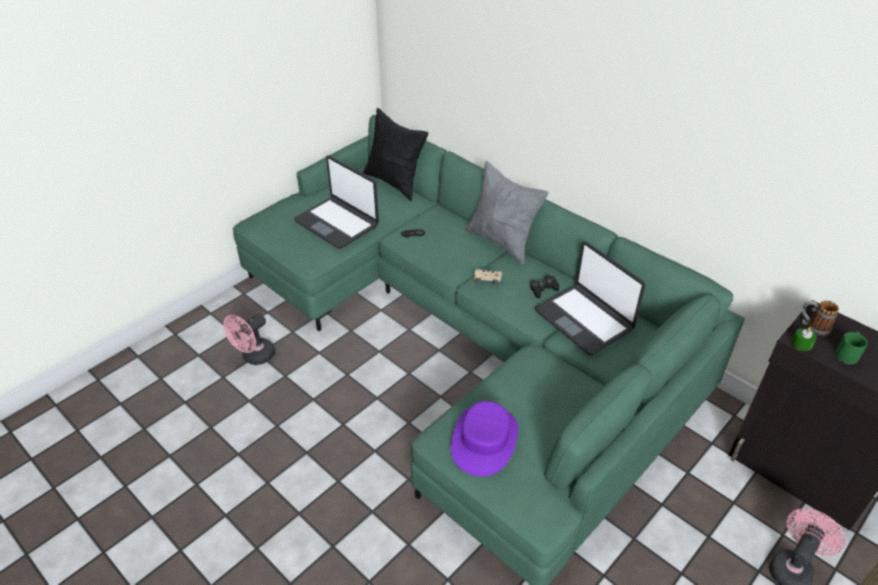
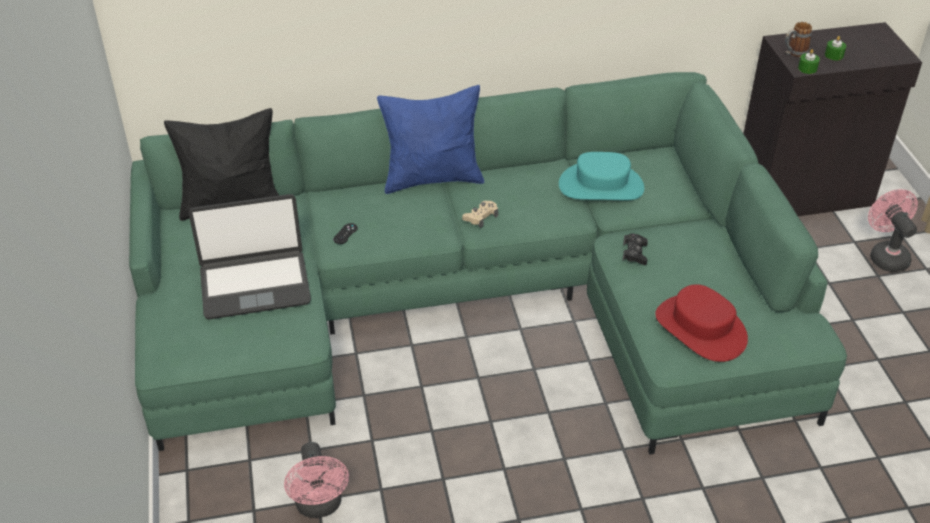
camera: 55 degrees left, 0 degrees up
purple hat [451,401,518,477] -> red hat [655,284,748,362]
grey pillow [465,161,548,265] -> blue pillow [377,85,484,194]
black game controller [530,275,560,298] -> black game controller moved to [623,233,648,265]
laptop [535,242,646,355] -> turquoise hat [559,152,644,200]
green mug [835,331,868,365] -> green candle [825,36,846,60]

